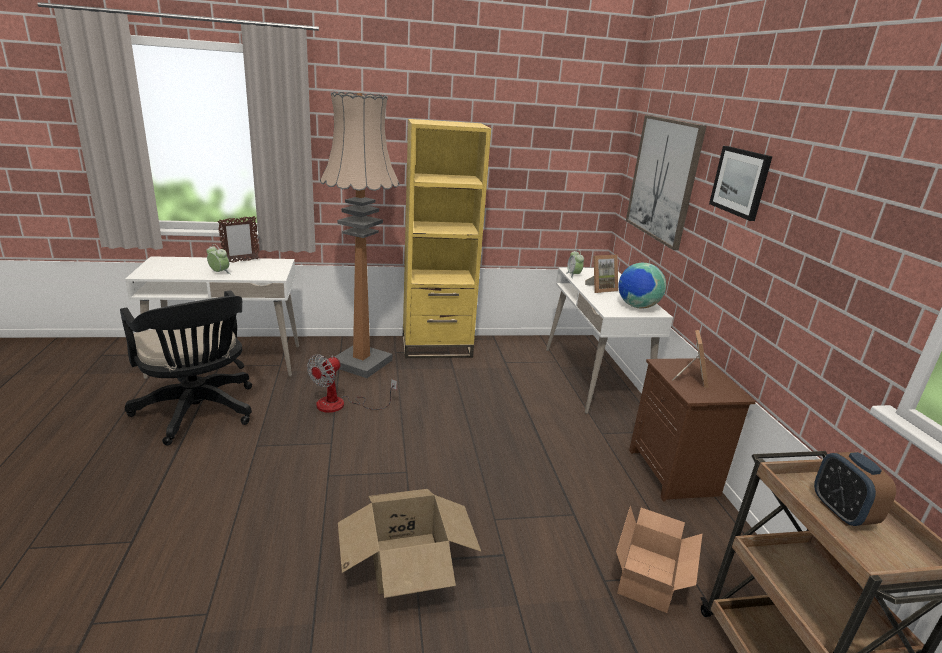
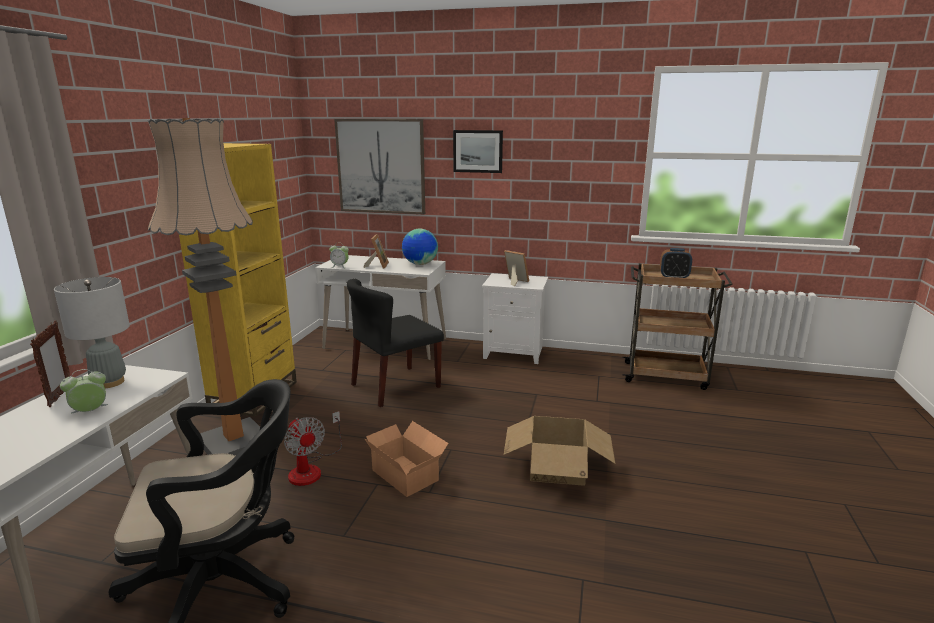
camera: 65 degrees left, 5 degrees down
cardboard box [616,505,702,613] -> cardboard box moved to [364,421,449,497]
brown nightstand [629,358,756,501] -> white nightstand [482,273,548,364]
none -> grey table lamp [54,277,130,388]
none -> black chair [346,279,444,407]

